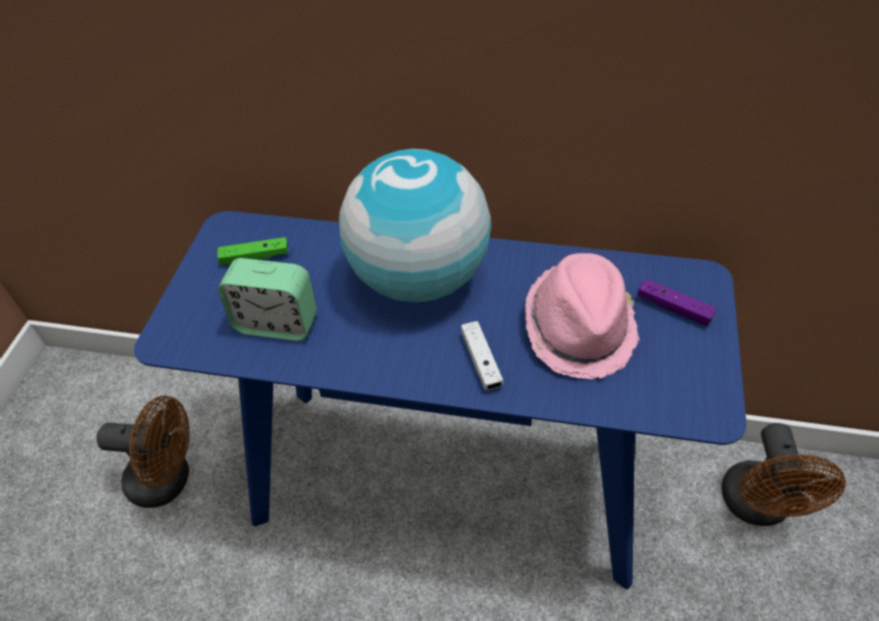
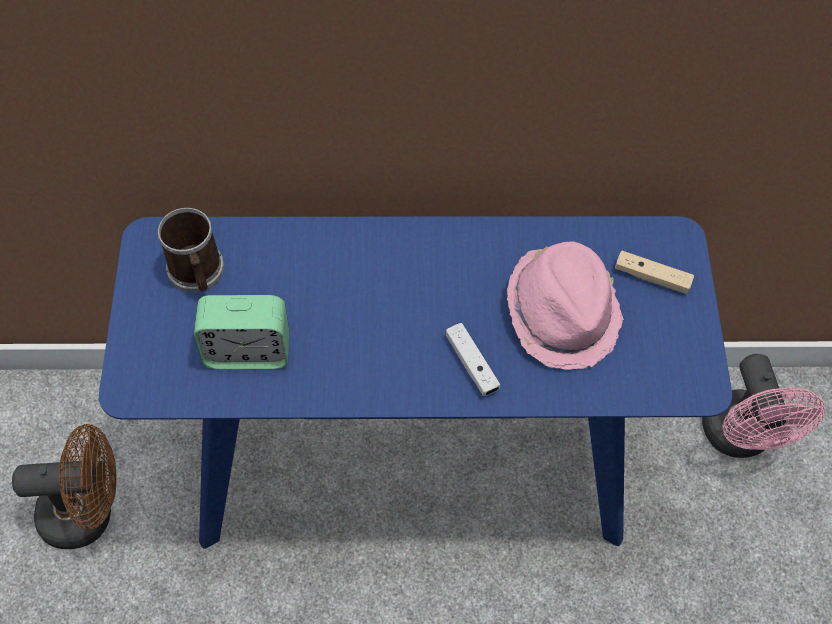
camera: 15 degrees left, 10 degrees up
green game controller [217,237,289,265] -> mug [158,208,224,293]
globe [339,149,491,302] -> none
purple game controller [638,279,717,326] -> beige game controller [615,251,694,294]
brown fan [722,423,846,526] -> pink fan [702,354,825,458]

